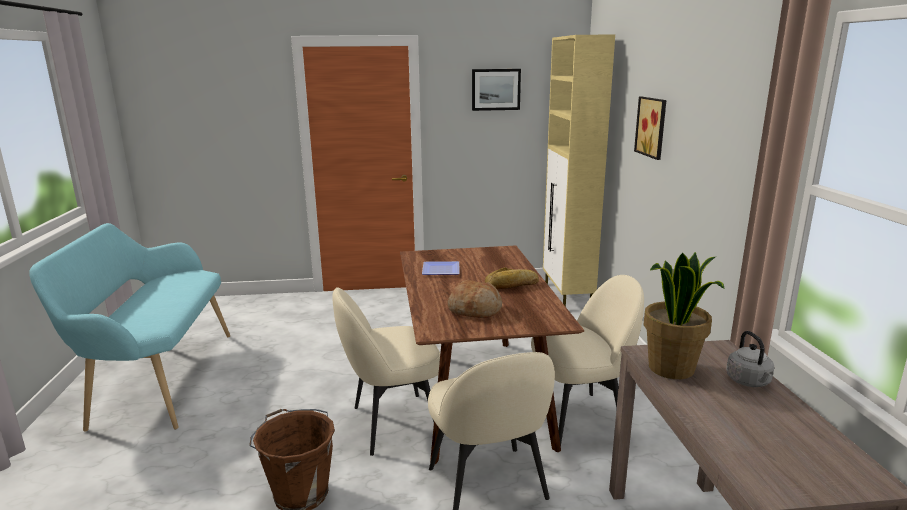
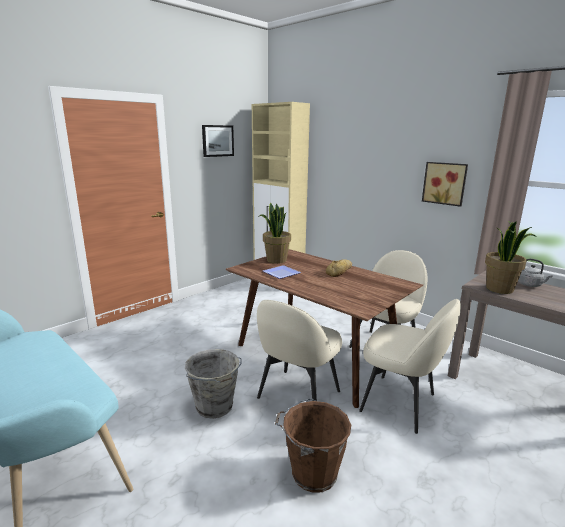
camera: 40 degrees left, 0 degrees up
bread [448,280,502,318] -> none
picture [634,97,666,160] -> picture moved to [422,162,468,207]
none -> grey bucket [185,349,242,419]
none -> potted plant [258,203,291,264]

